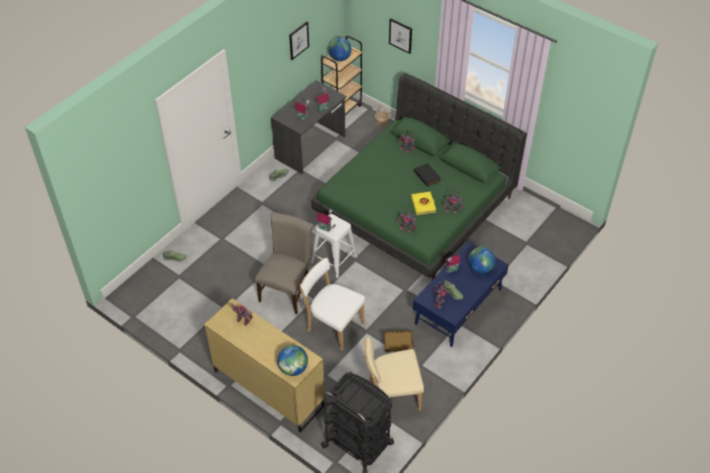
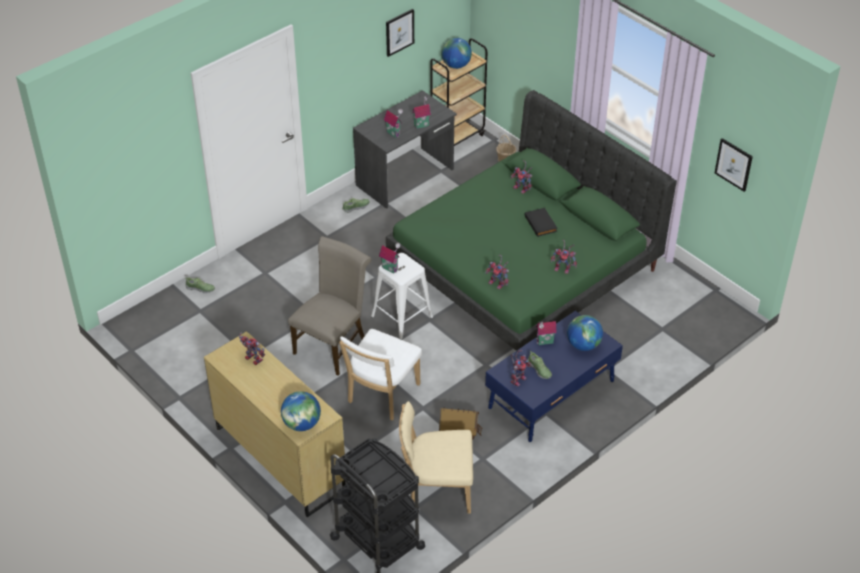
camera: 10 degrees right, 5 degrees down
white chair [299,258,365,351] -> white chair turned 105 degrees counterclockwise [339,329,422,420]
picture [389,18,412,54] -> picture moved to [715,138,753,192]
yellow book [411,192,436,215] -> none

